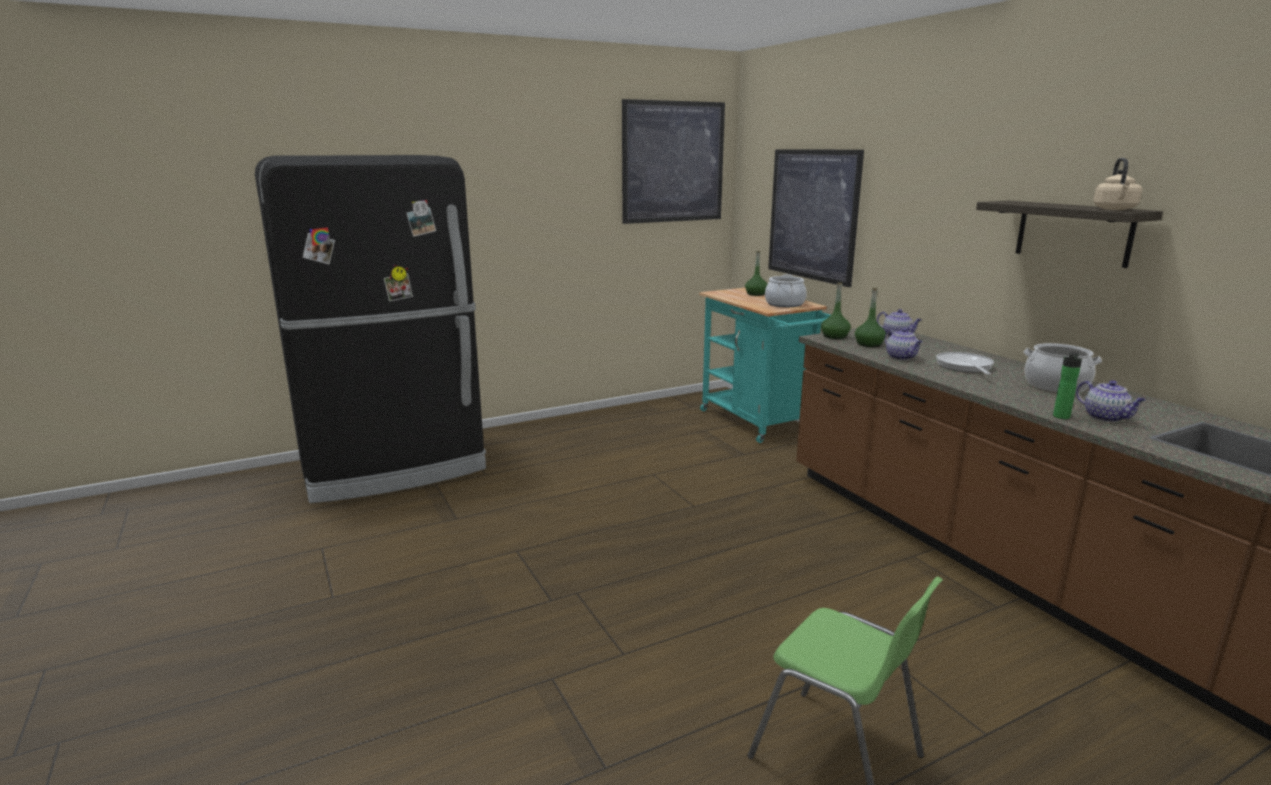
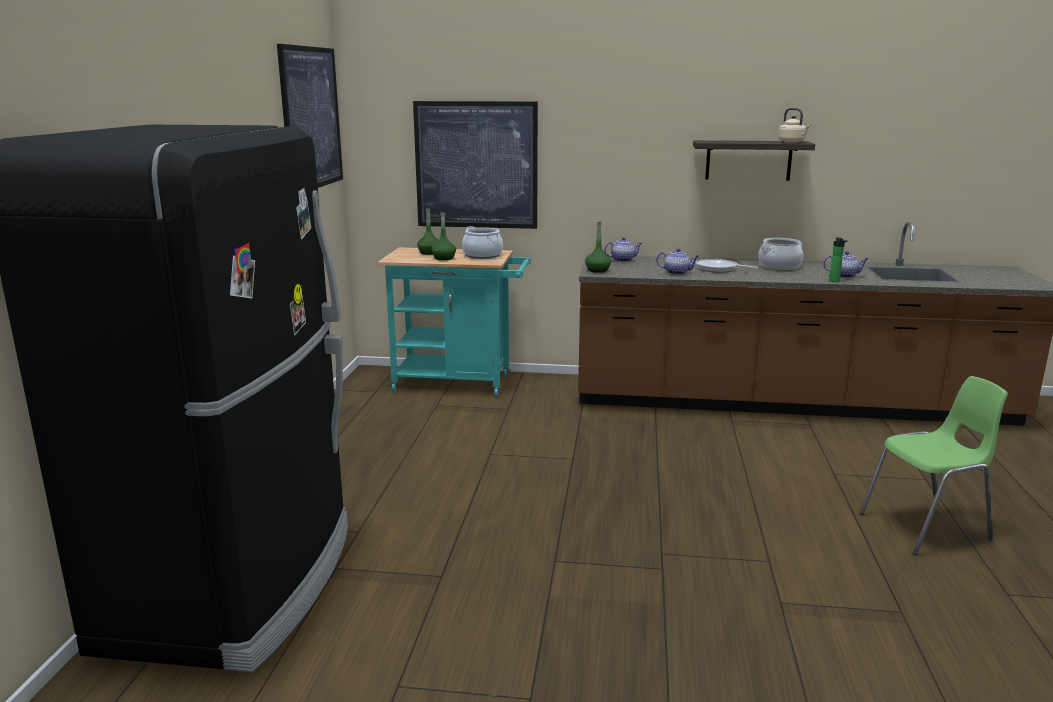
camera: 55 degrees left, 0 degrees up
green bottle [855,288,886,347] -> green bottle moved to [432,212,456,260]

